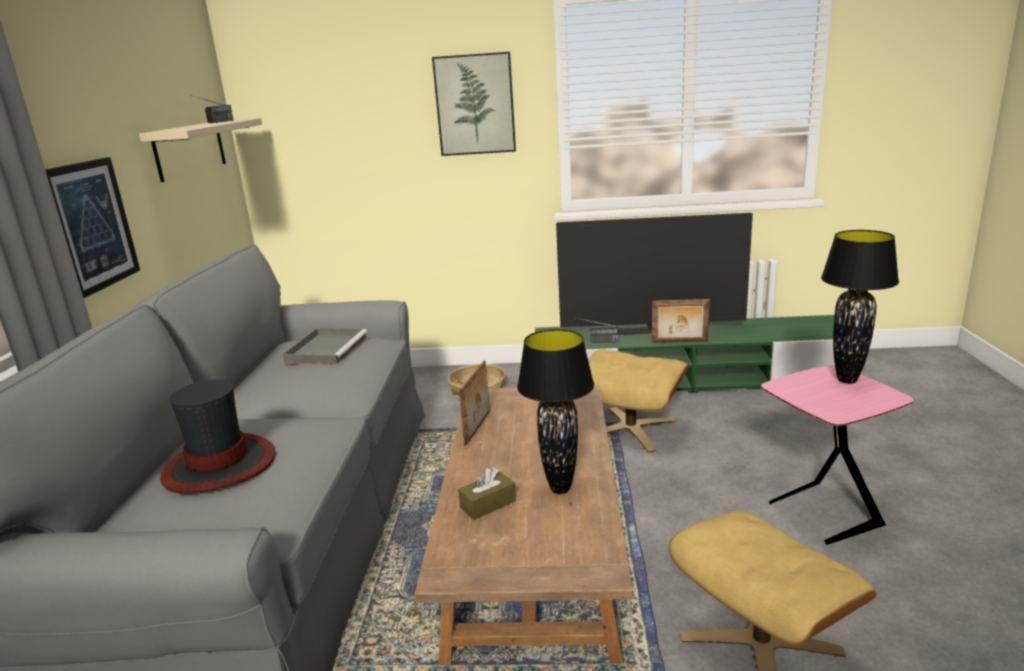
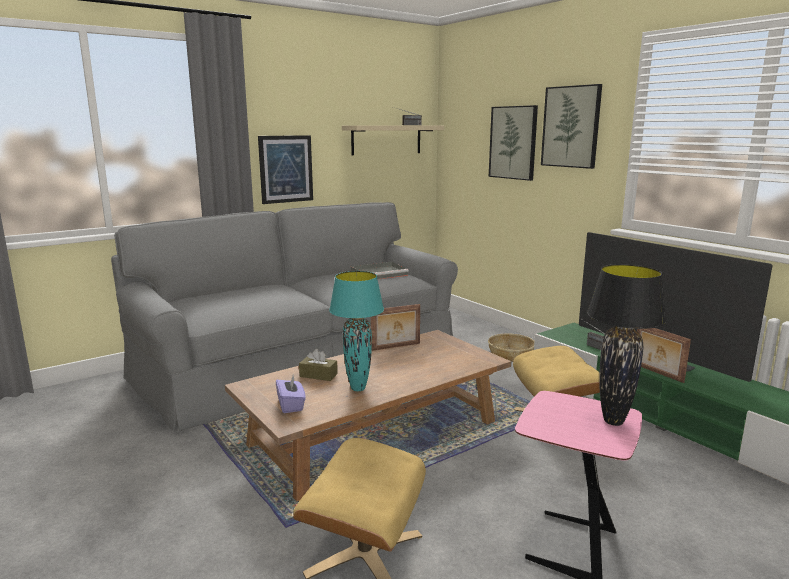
camera: 50 degrees right, 5 degrees down
hat [160,380,276,493] -> none
black table lamp [517,329,594,494] -> turquoise table lamp [329,271,384,391]
none -> purple tissue box [276,373,306,413]
none -> picture [489,105,538,181]

